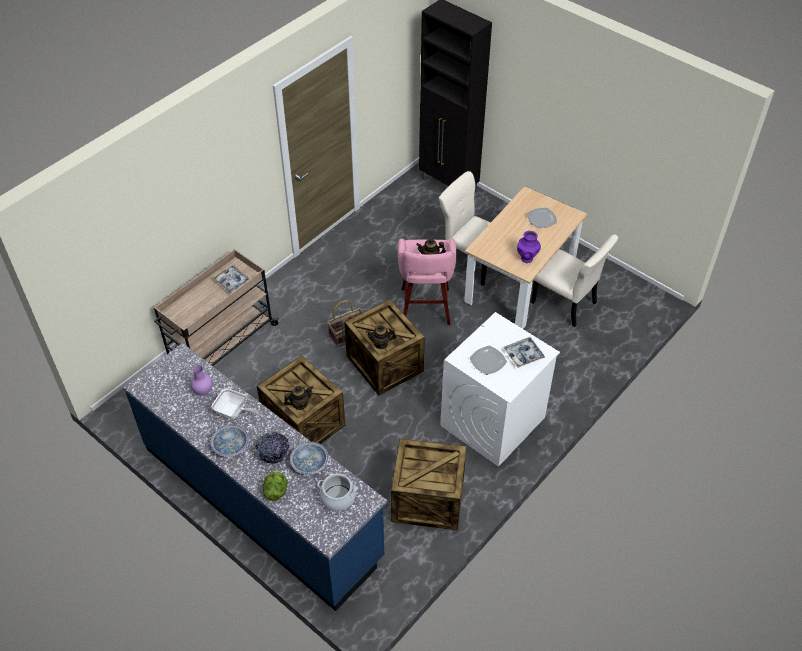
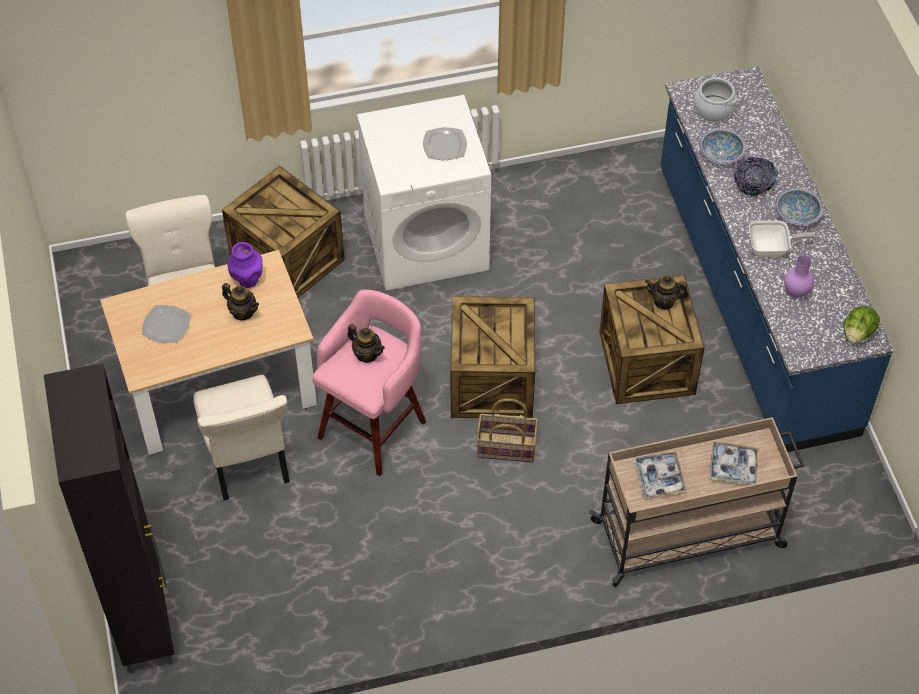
camera: 145 degrees left, 5 degrees up
frying pan [212,388,262,419] -> frying pan turned 120 degrees clockwise [749,221,818,257]
lettuce [263,470,287,501] -> lettuce moved to [844,306,880,344]
teapot [366,325,397,349] -> teapot moved to [222,283,259,320]
crate [391,439,467,531] -> crate moved to [222,166,345,298]
tray [504,337,545,368] -> tray moved to [709,442,760,485]

